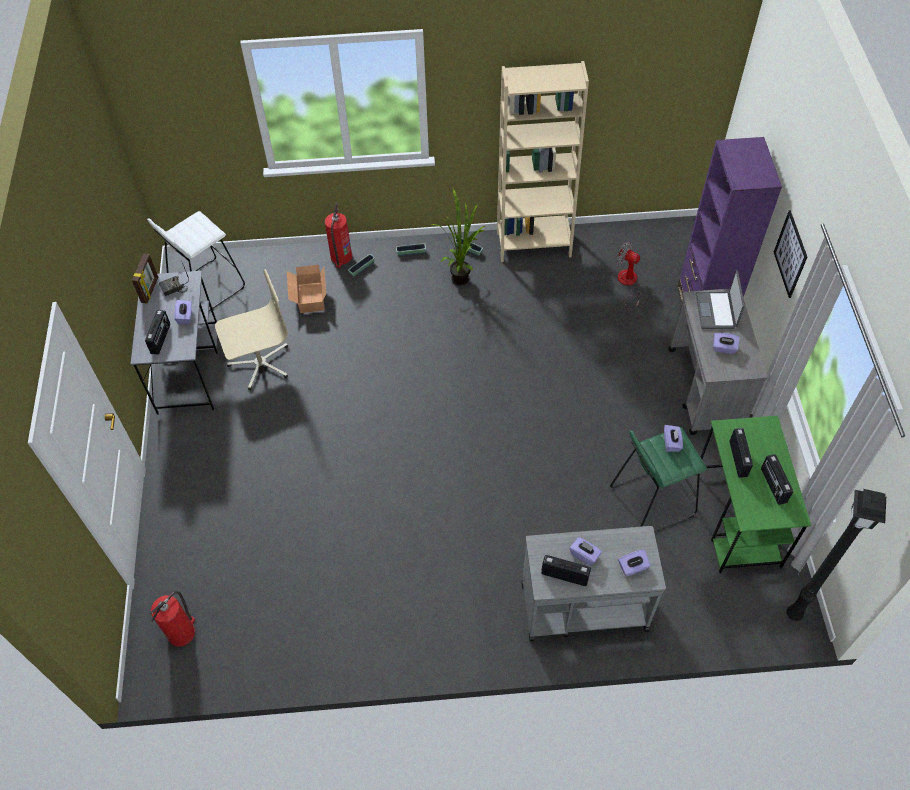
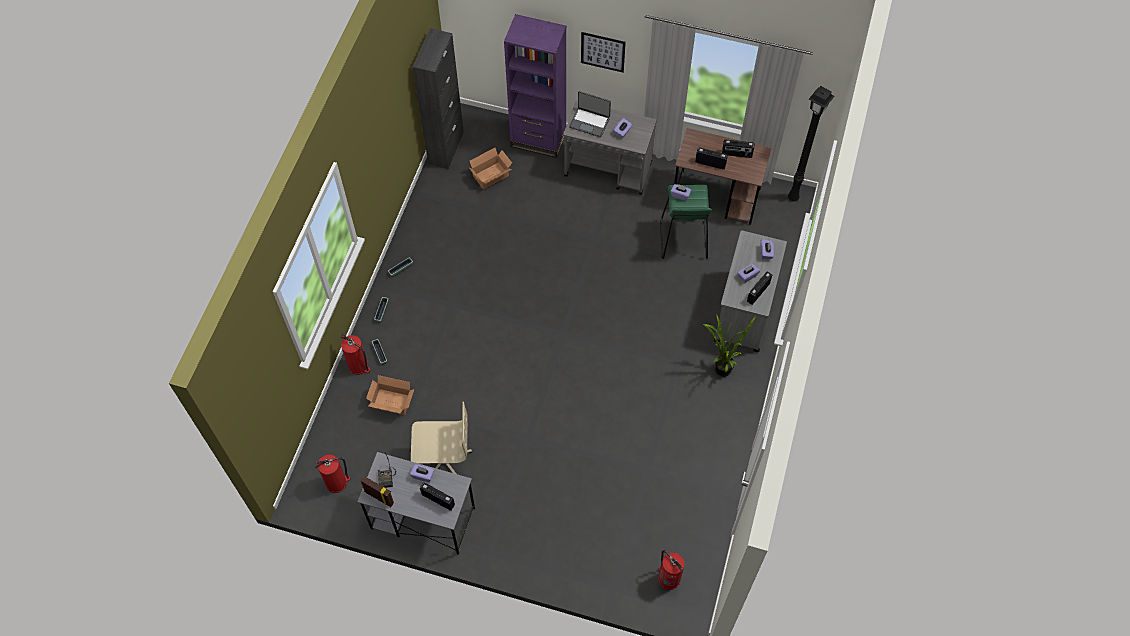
camera: 70 degrees left, 5 degrees up
white stool [147,211,245,311] -> fire extinguisher [315,455,350,493]
beige office chair [215,269,288,390] -> beige office chair turned 90 degrees clockwise [411,402,472,474]
potted plant [431,188,485,286] -> potted plant moved to [703,314,756,377]
beige bookcase [497,61,589,262] -> none
fan [616,242,641,310] -> cardboard box [469,148,512,189]
green desk [696,416,811,574] -> brown desk [674,128,771,225]
none -> black cabinet [413,28,464,169]

